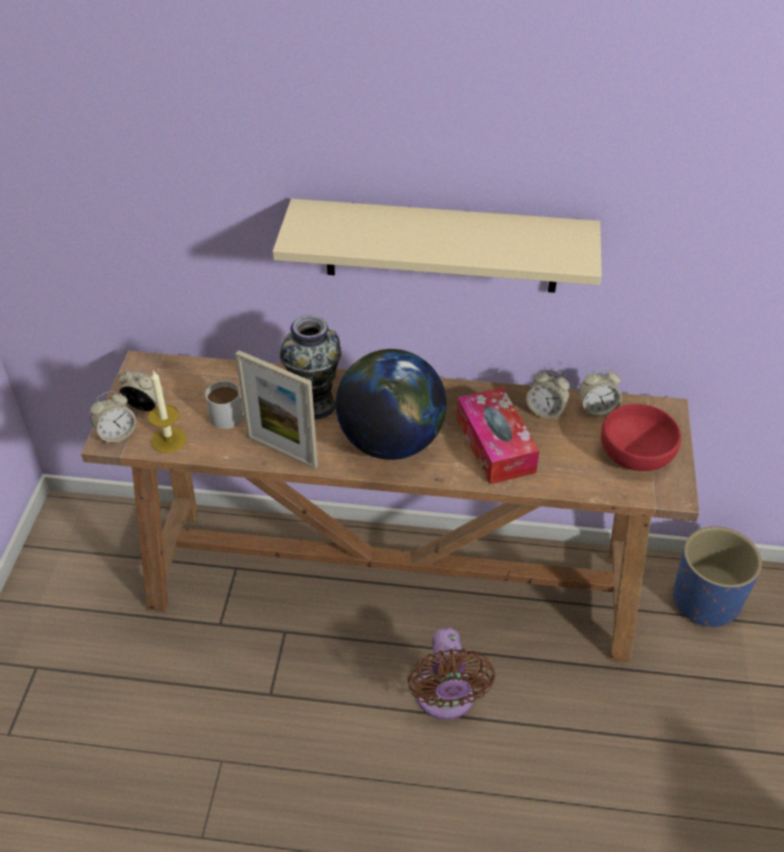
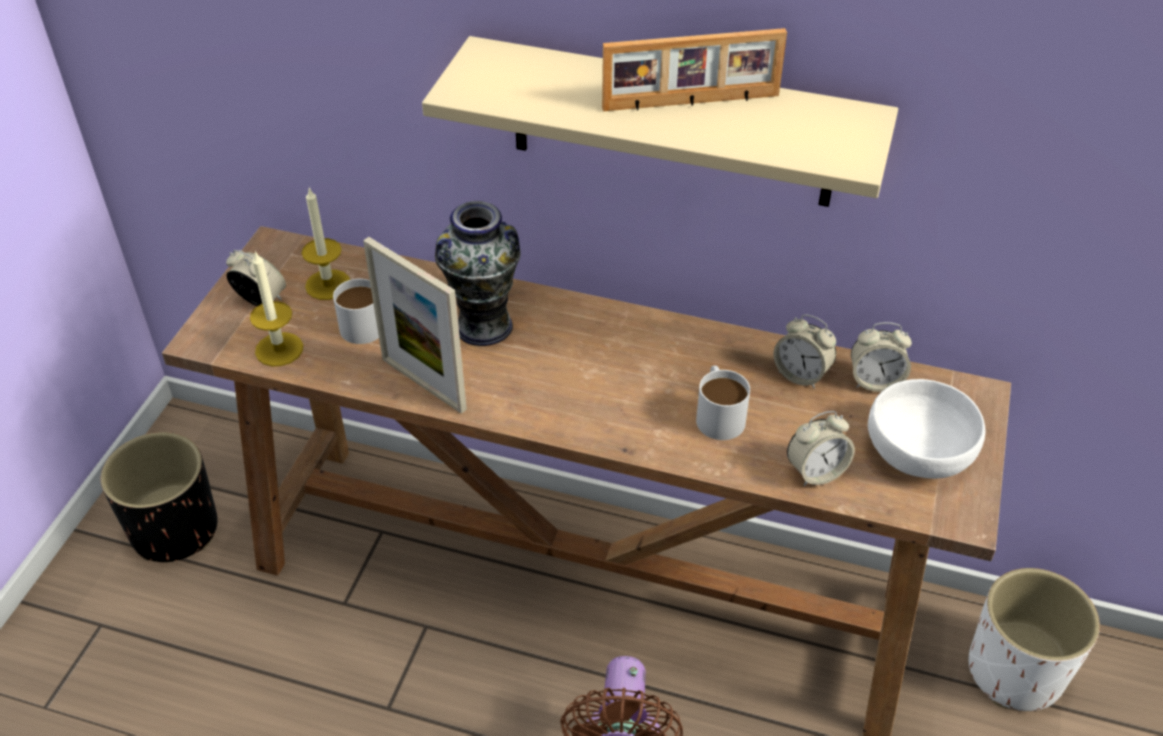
camera: 10 degrees right, 0 degrees up
alarm clock [90,391,136,445] -> alarm clock moved to [787,411,855,486]
globe [336,349,447,460] -> none
tissue box [457,388,539,484] -> white mug [696,365,750,440]
red bowl [601,404,681,471] -> white bowl [868,379,986,479]
blue planter [673,526,762,627] -> white planter [969,568,1100,711]
none -> black planter [101,432,218,562]
none -> candle [302,187,350,300]
none -> picture frame [602,28,787,111]

